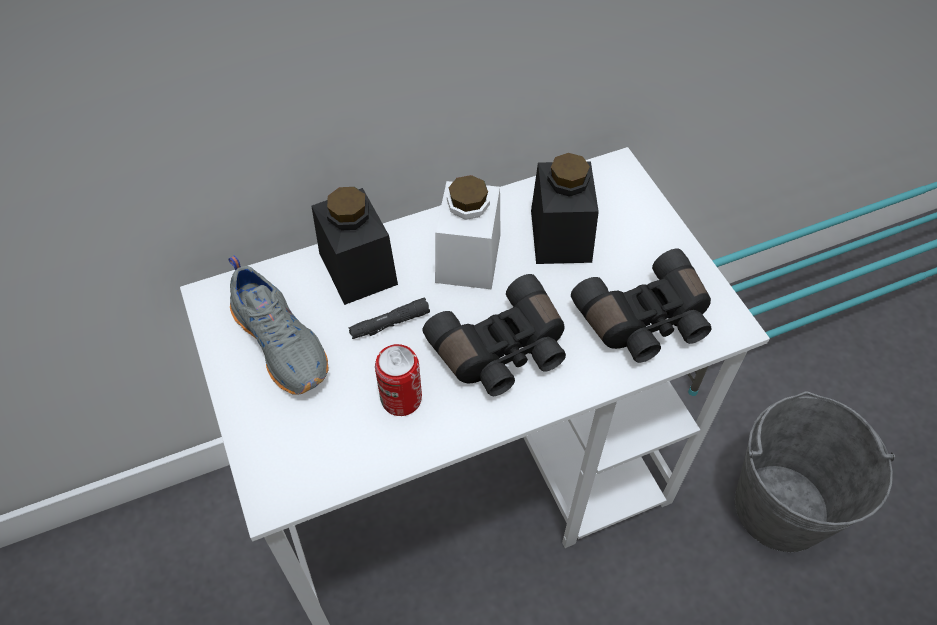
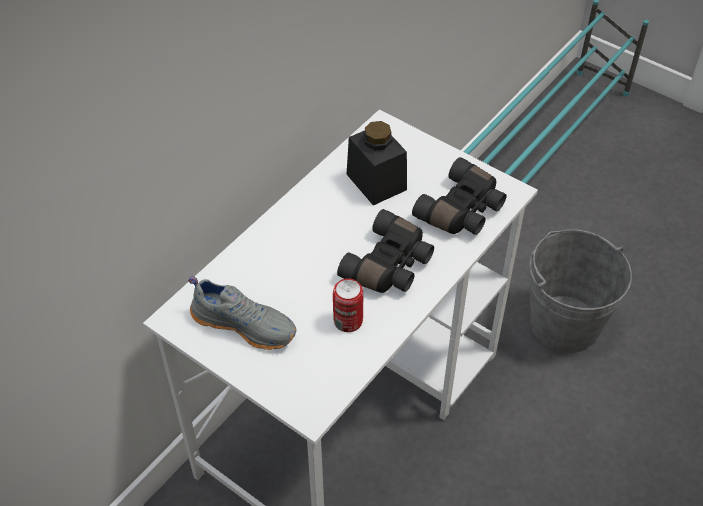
camera: 30 degrees left, 5 degrees down
black jar [311,187,398,305] -> none
black flashlight [349,298,430,339] -> none
white jar [435,175,500,290] -> none

